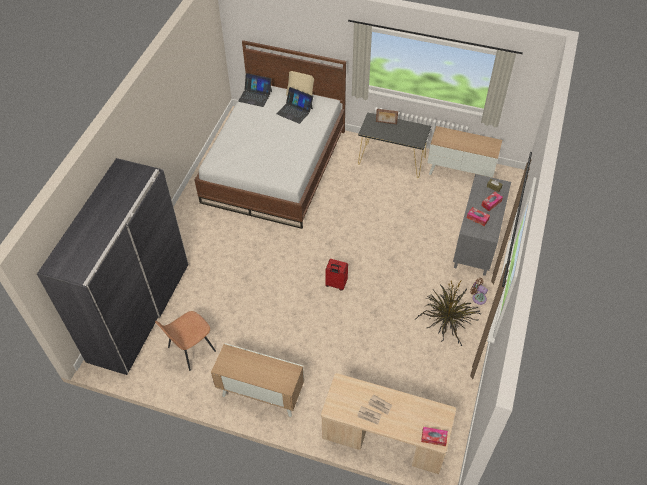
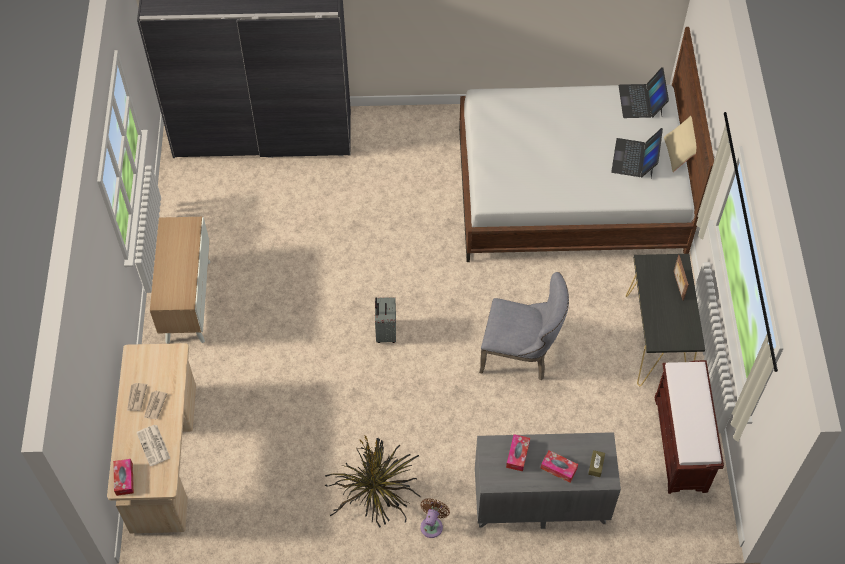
camera: 70 degrees right, 5 degrees up
brown chair [155,311,216,371] -> none
red suitcase [325,259,348,291] -> grey suitcase [375,297,396,343]
cabinet [427,126,502,178] -> brown bench [654,360,724,494]
none -> newspaper [136,425,170,466]
none -> grey chair [479,272,569,380]

